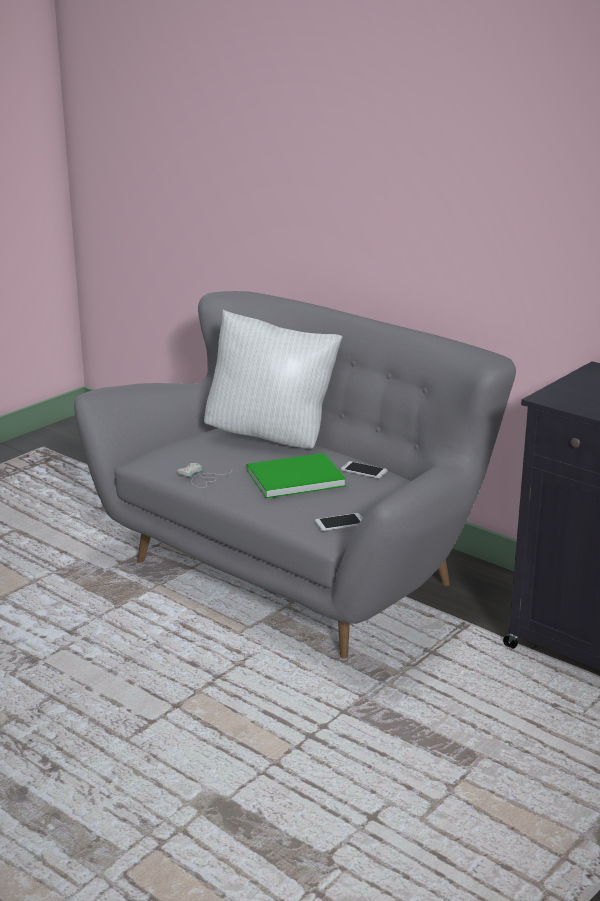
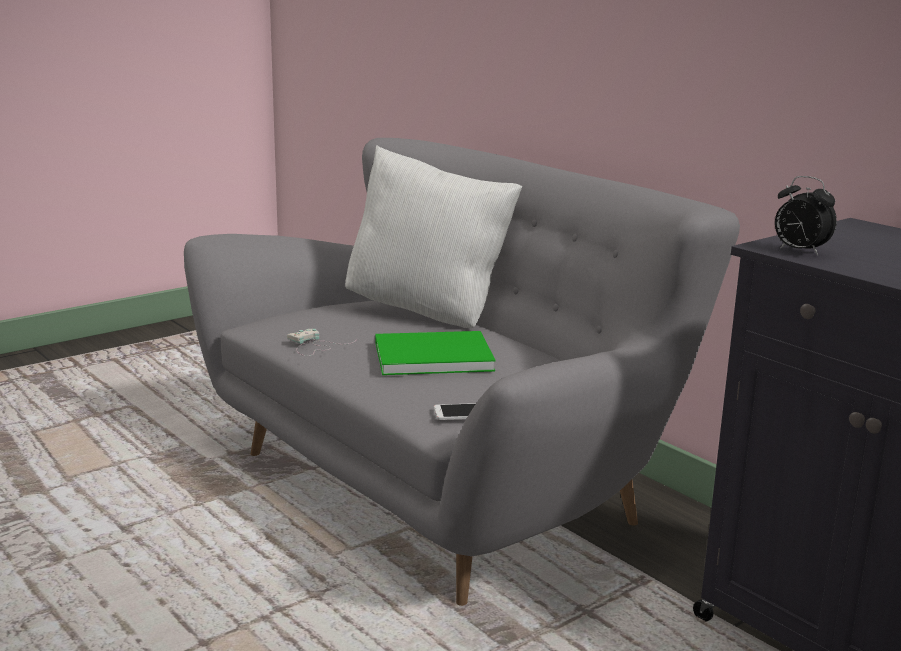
camera: 10 degrees right, 5 degrees down
phone [341,461,387,478] -> none
none -> alarm clock [775,176,837,256]

